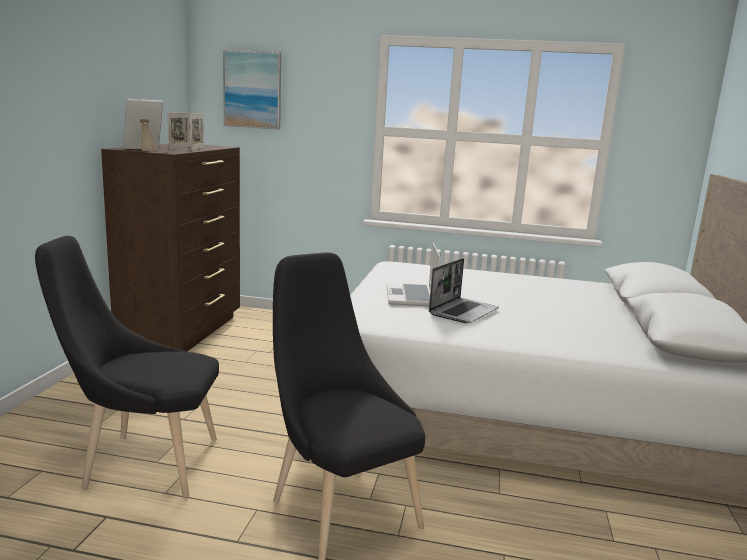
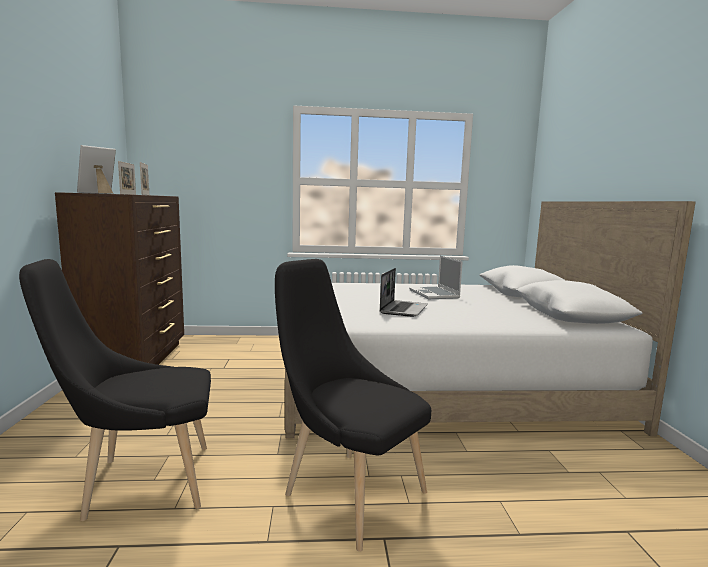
camera: 15 degrees left, 5 degrees down
picture [223,50,281,129] -> none
laptop [386,243,441,306] -> laptop moved to [409,255,463,299]

